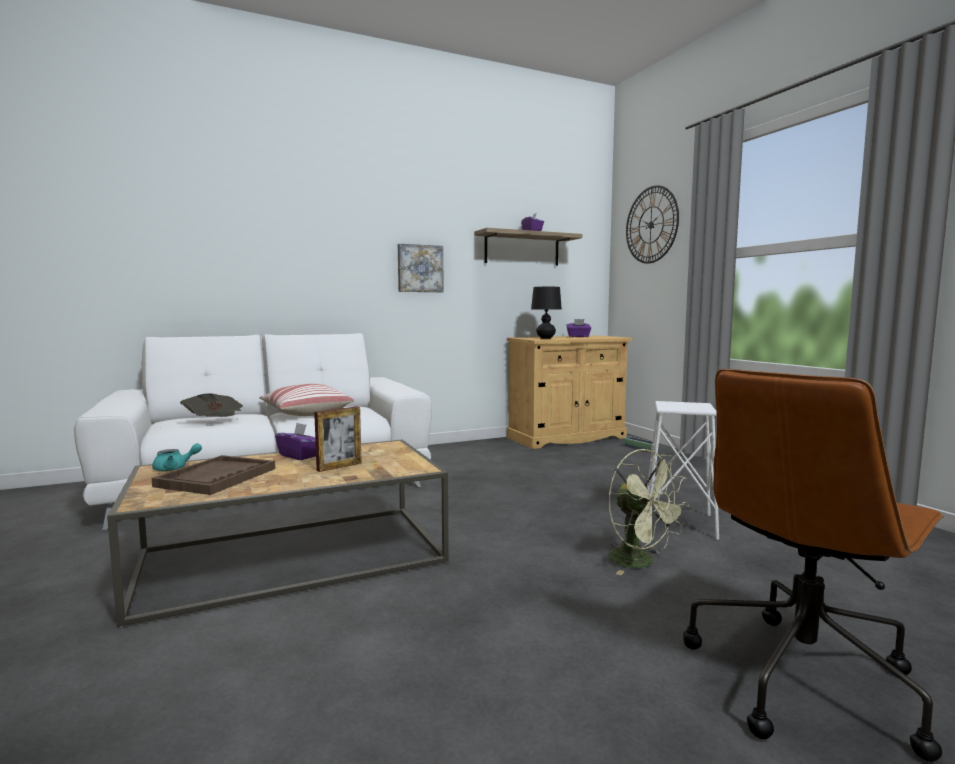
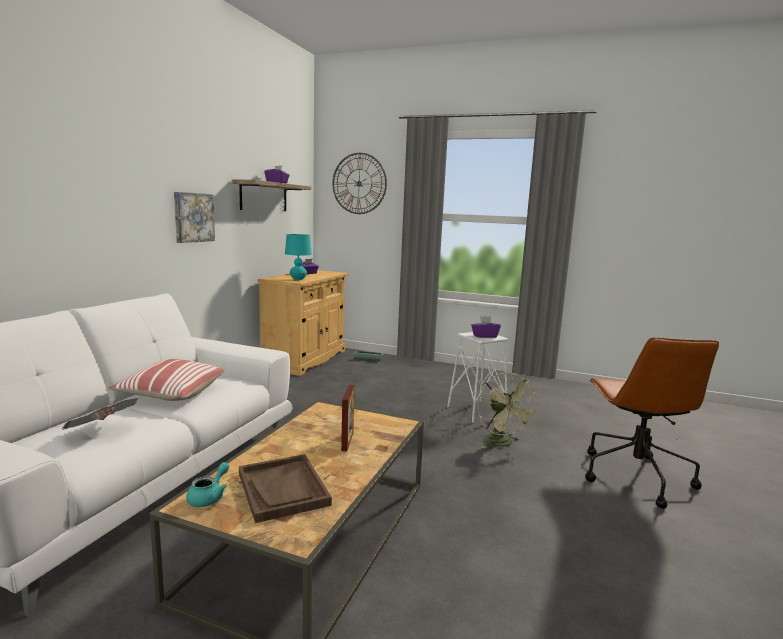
camera: 45 degrees left, 5 degrees up
purple tissue box [275,423,316,460] -> purple tissue box moved to [471,316,501,338]
black table lamp [531,287,562,339] -> turquoise table lamp [285,234,312,280]
green fan [609,449,689,575] -> green fan turned 60 degrees clockwise [478,372,538,449]

